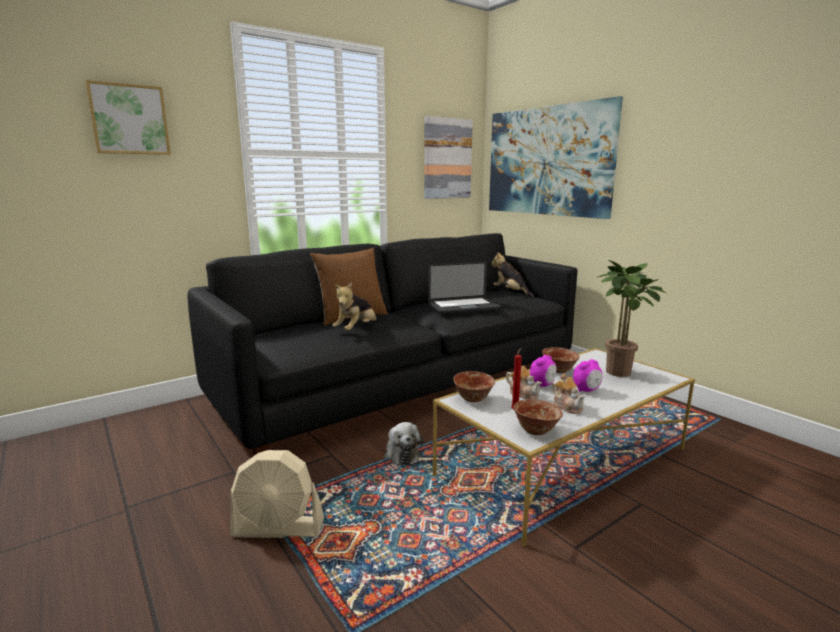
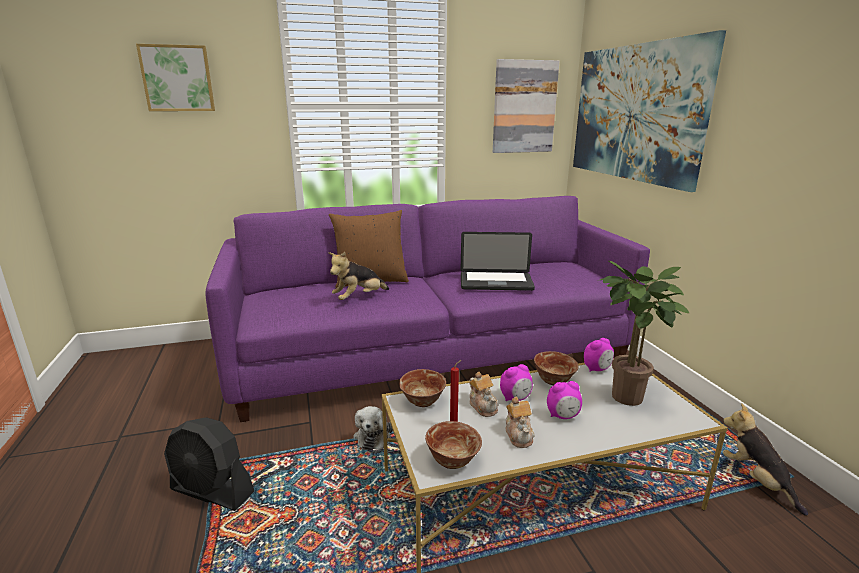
camera: 20 degrees right, 5 degrees up
black sofa [187,233,577,456] -> purple sofa [205,196,650,422]
beige fan [230,450,324,538] -> black fan [164,417,254,511]
plush toy [492,252,534,298] -> plush toy moved to [723,403,808,516]
none -> alarm clock [584,338,614,372]

